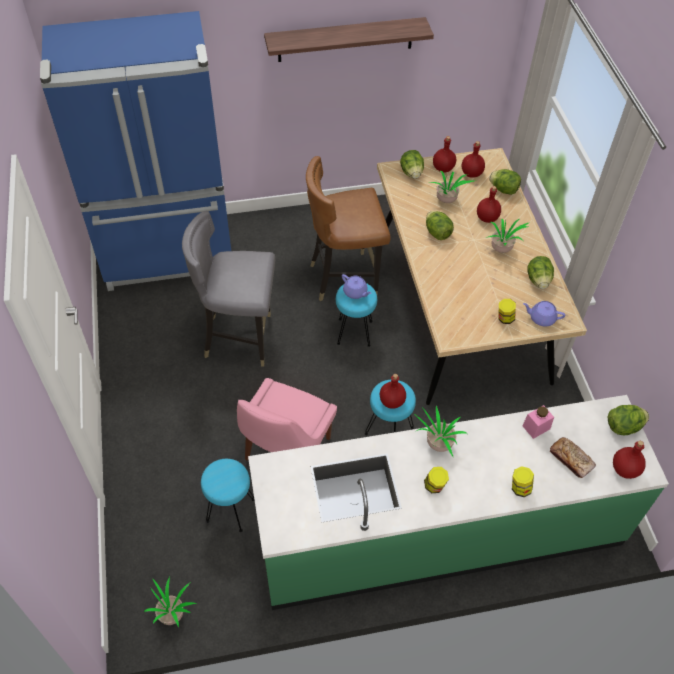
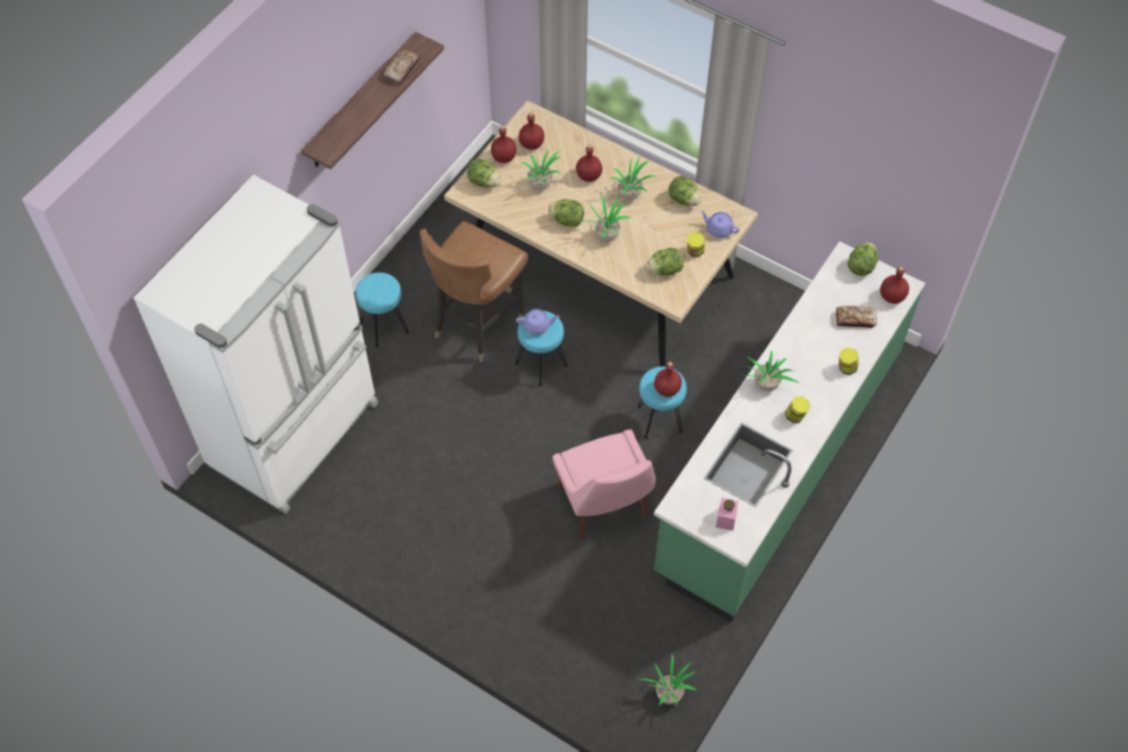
camera: 45 degrees left, 5 degrees up
blue fridge [40,11,231,291] -> white fridge [134,175,378,514]
grey chair [182,211,275,366] -> none
turquoise stool [201,459,255,532] -> turquoise stool moved to [356,272,409,347]
lettuce [489,169,521,195] -> lettuce moved to [646,248,683,276]
pink jar [522,405,554,439] -> pink jar moved to [716,498,738,531]
purple teapot [523,301,565,326] -> purple teapot turned 60 degrees clockwise [700,211,740,238]
none -> bread [384,49,419,84]
none -> potted plant [580,194,631,242]

